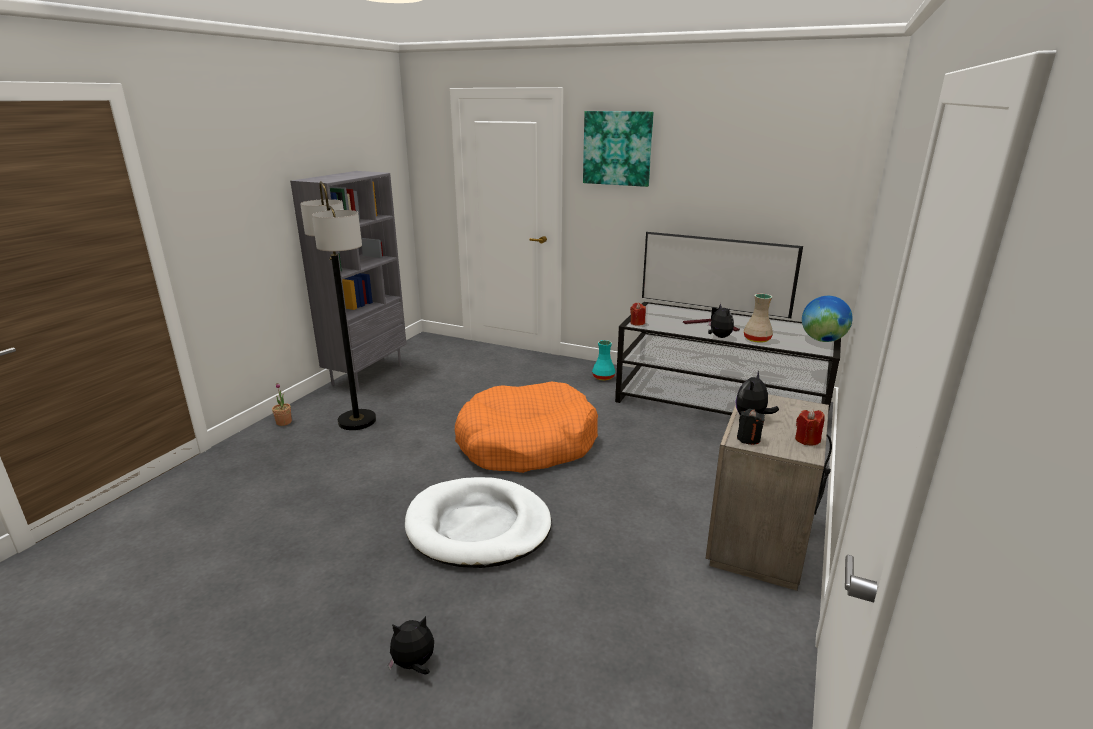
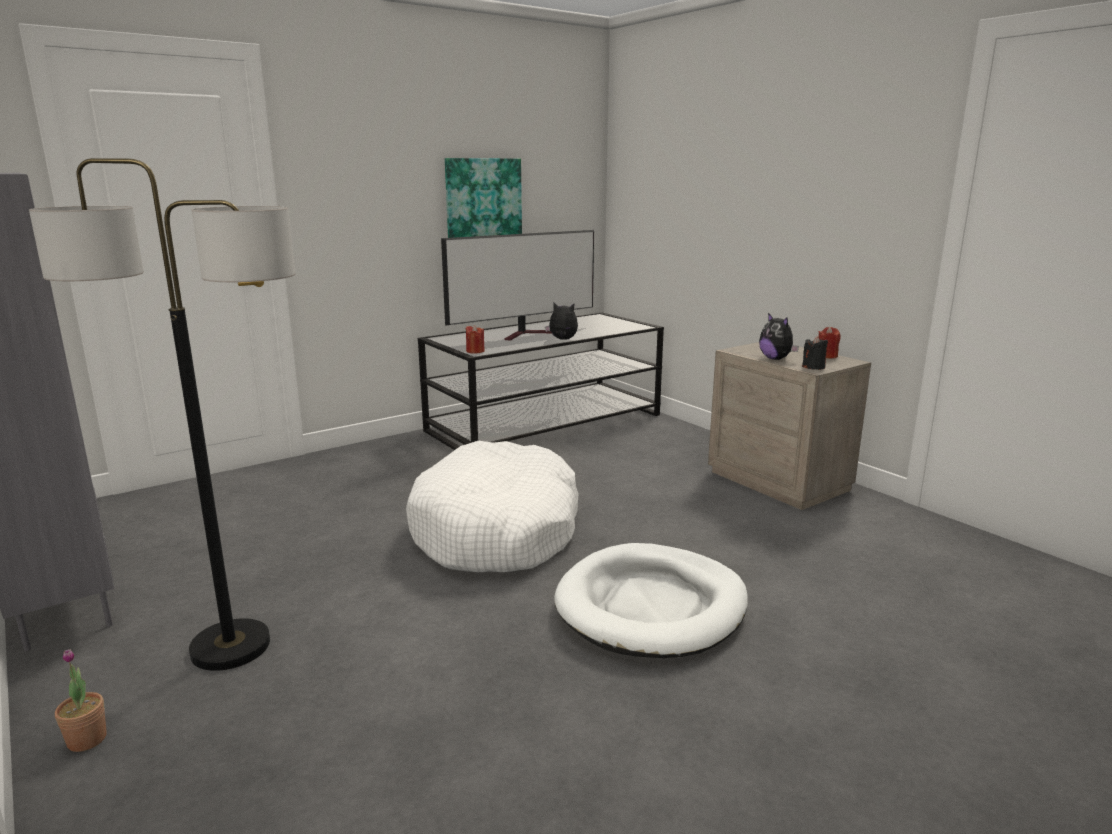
camera: 60 degrees left, 5 degrees down
plush toy [388,616,434,675] -> none
orange dog bed [455,382,598,473] -> white dog bed [406,441,579,572]
picture [583,111,654,187] -> picture moved to [445,158,522,238]
turquoise vase [592,340,615,381] -> none
beige vase [744,294,773,343] -> none
globe [802,296,853,342] -> none

